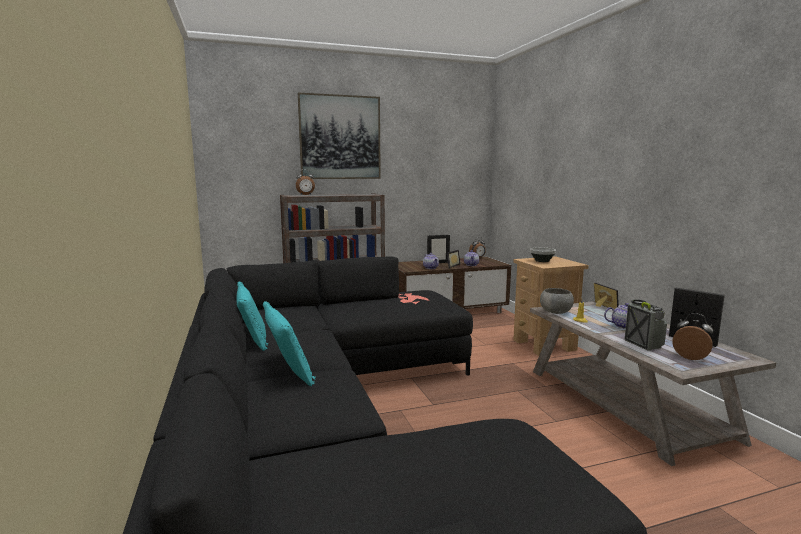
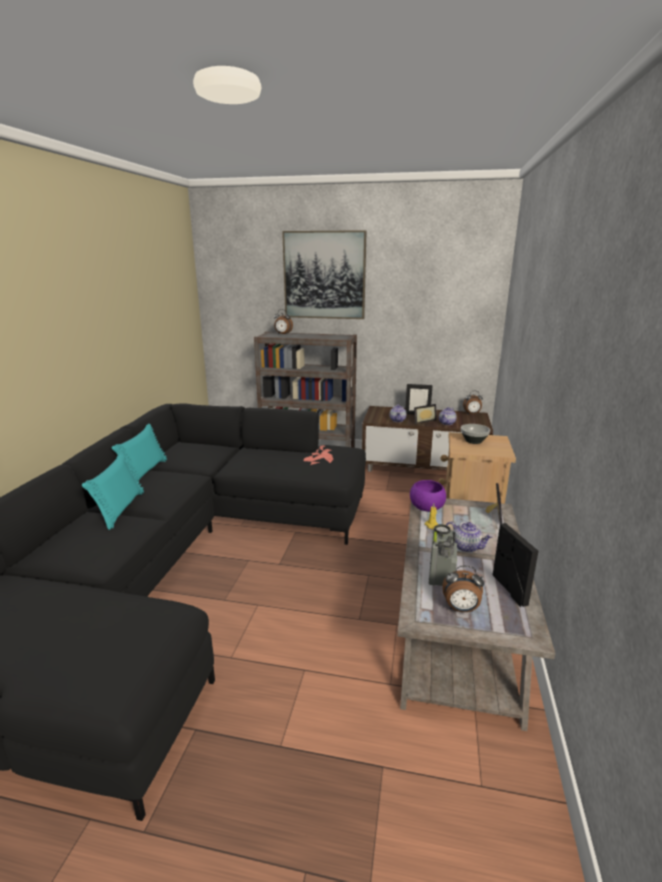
camera: 30 degrees right, 10 degrees up
grey bowl [540,288,574,314] -> purple bowl [410,480,446,512]
alarm clock [672,313,714,360] -> alarm clock turned 120 degrees clockwise [442,566,484,612]

